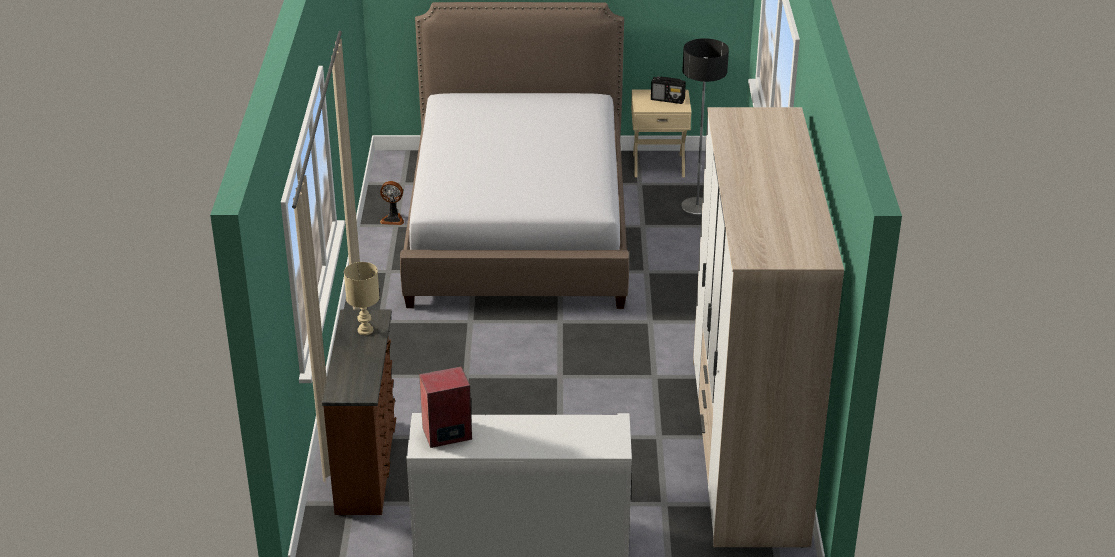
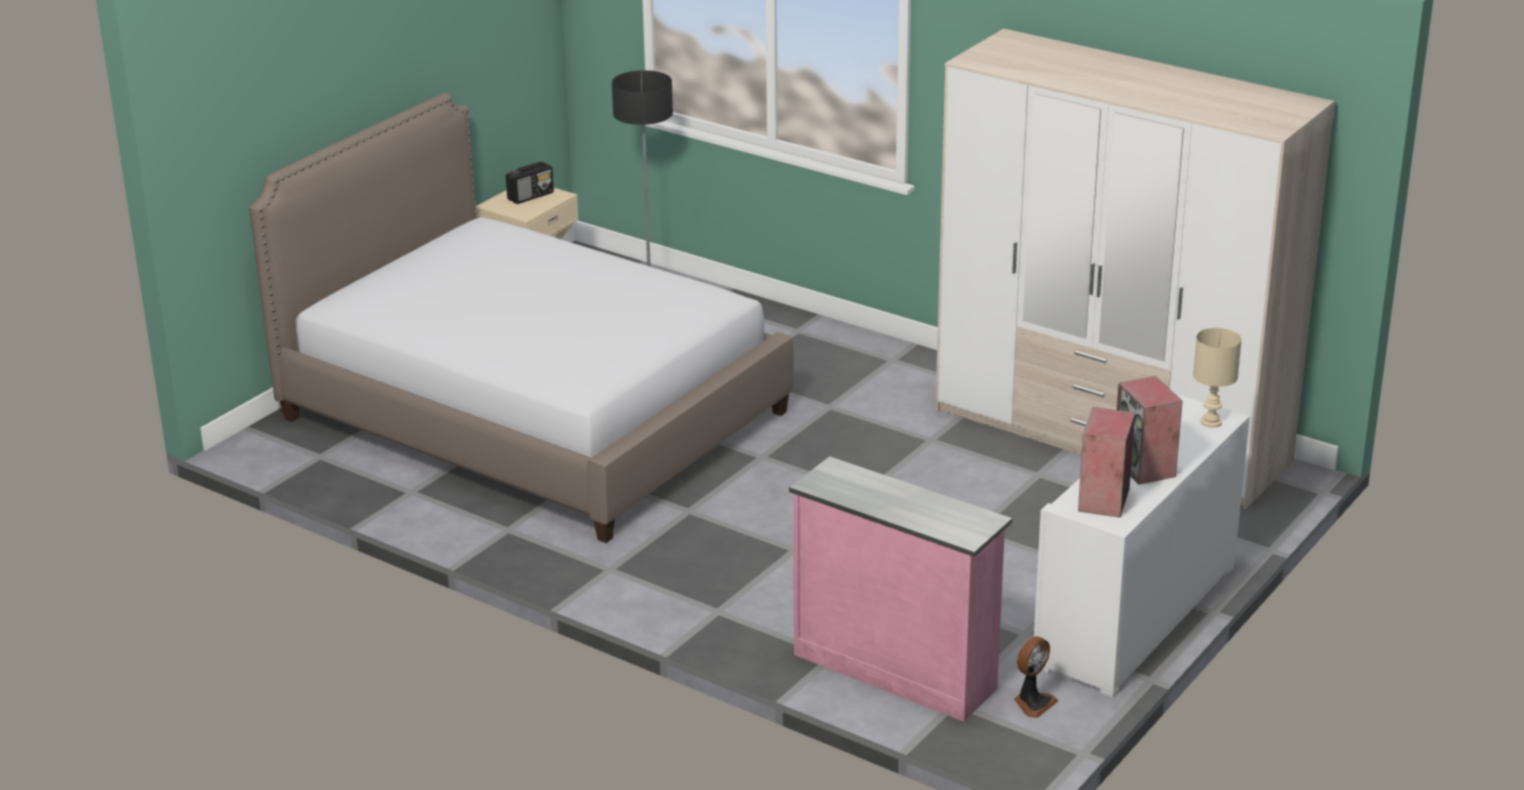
camera: 55 degrees left, 5 degrees down
brown dresser [322,309,396,515] -> pink dresser [789,456,1012,722]
beige table lamp [344,262,380,335] -> beige table lamp moved to [1193,328,1242,428]
fan [380,181,404,225] -> fan moved to [1014,636,1058,718]
none -> speaker [1117,376,1183,485]

